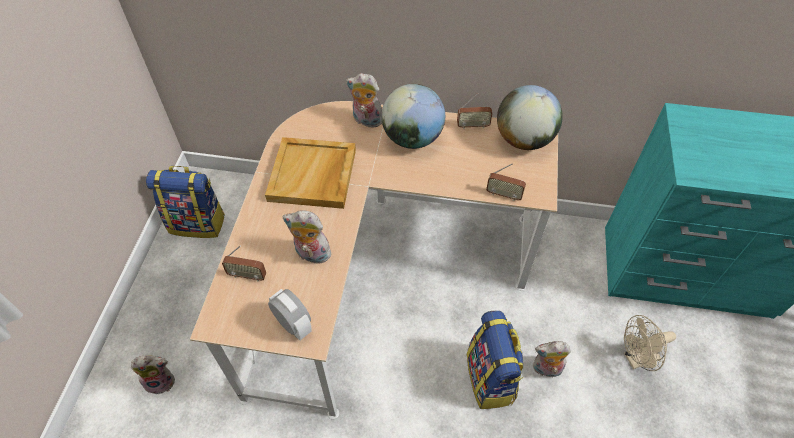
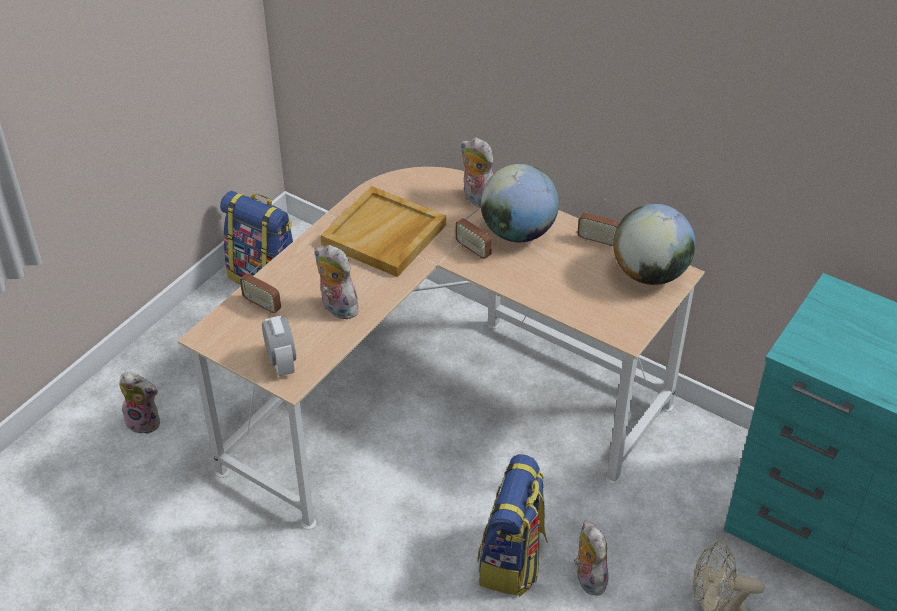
camera: 25 degrees right, 10 degrees down
radio [486,163,526,201] -> radio moved to [455,209,492,259]
plush toy [533,341,571,380] -> plush toy turned 45 degrees clockwise [574,520,608,595]

